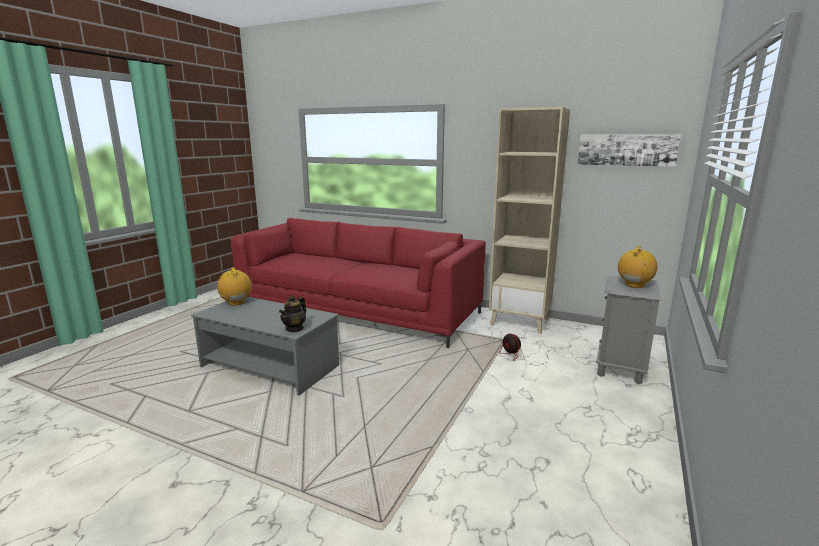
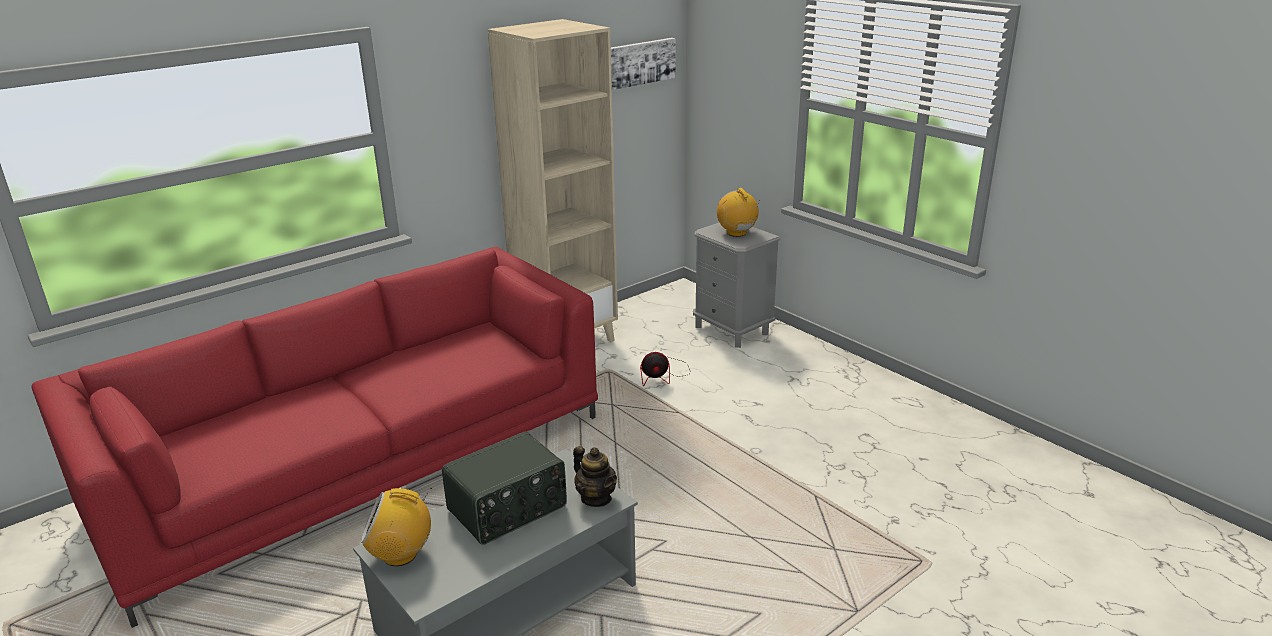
camera: 65 degrees left, 10 degrees up
none -> radio [442,431,567,545]

